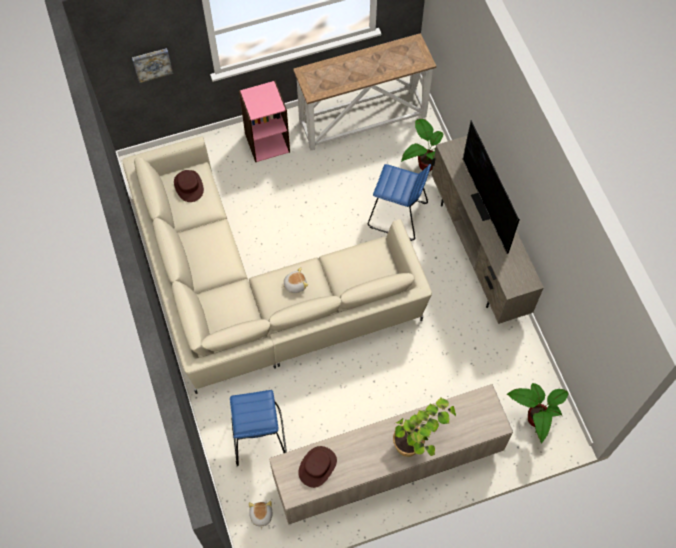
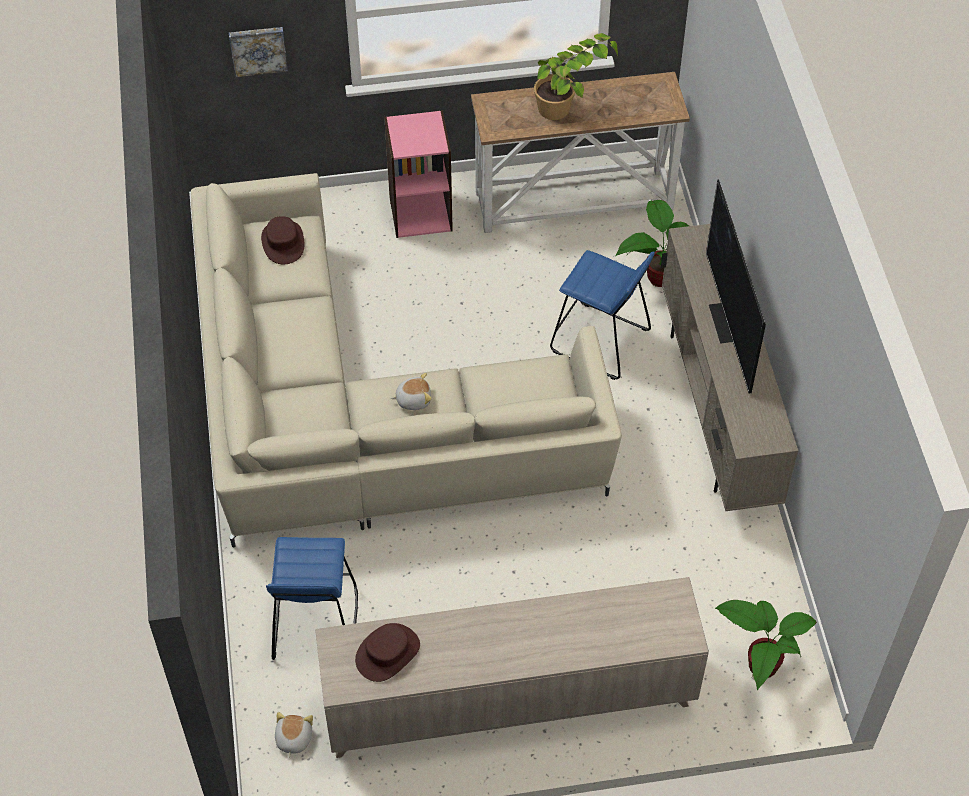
camera: 10 degrees right, 10 degrees down
potted plant [393,398,456,457] -> potted plant moved to [534,33,618,120]

